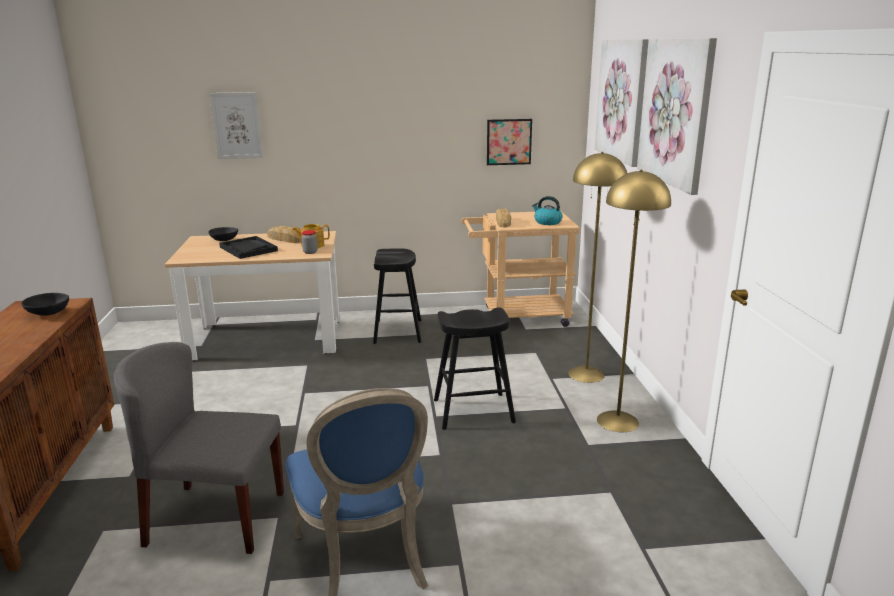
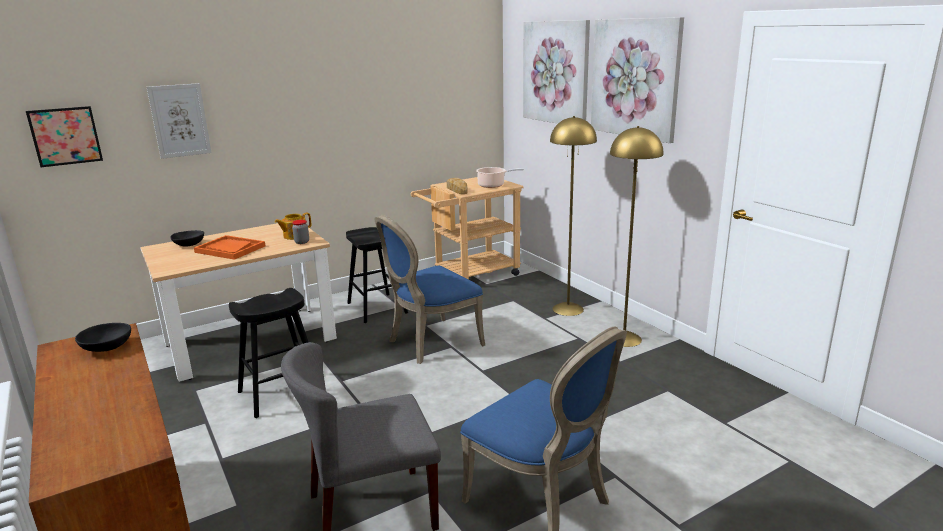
camera: 25 degrees left, 0 degrees up
black tray [219,236,278,259] -> orange tray [194,235,265,260]
bread [267,226,301,243] -> none
black stool [434,307,516,430] -> black stool moved to [229,288,309,418]
picture [487,119,532,165] -> picture moved to [26,106,103,167]
kettle [532,196,562,225] -> cooking pot [476,167,524,188]
none -> blue chair [374,215,485,364]

